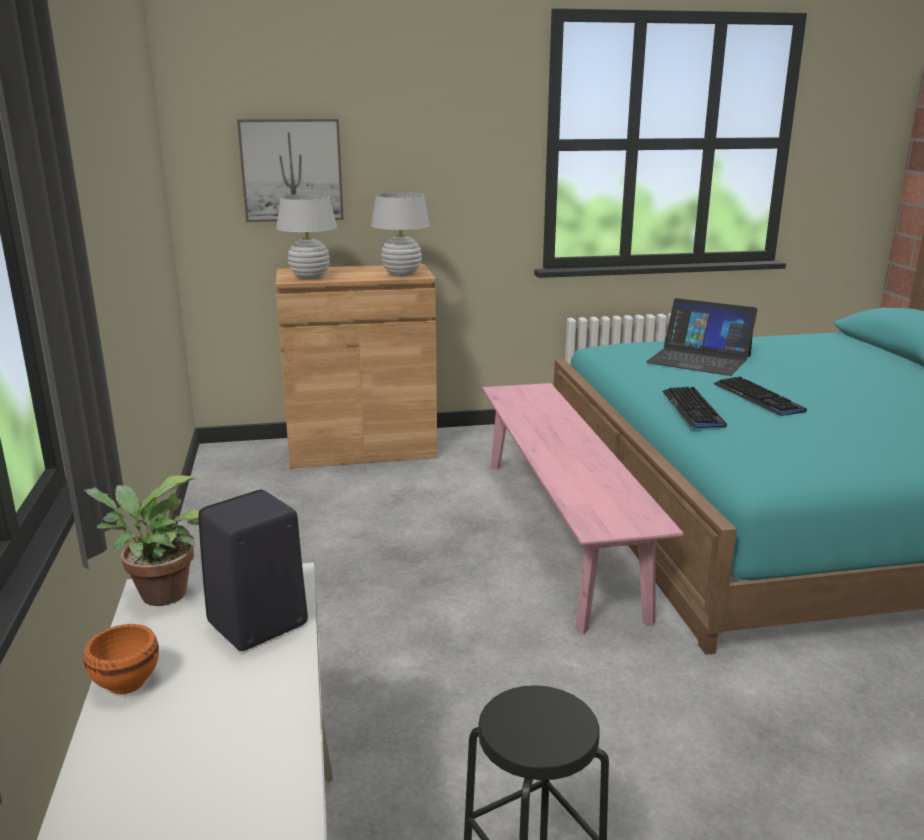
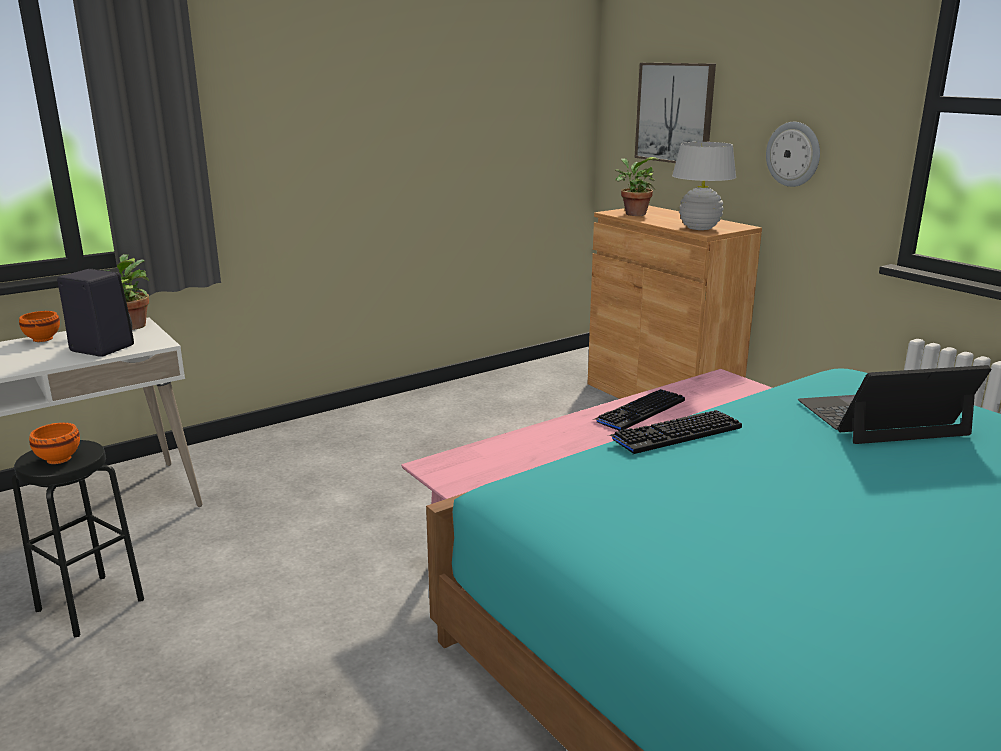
camera: 65 degrees right, 0 degrees up
white table lamp [276,194,337,279] -> potted plant [615,157,658,216]
laptop [646,298,757,376] -> laptop turned 75 degrees clockwise [798,365,991,444]
keyboard [714,376,807,416] -> keyboard moved to [592,389,685,431]
none -> orange bowl [29,423,80,464]
none -> wall clock [766,122,820,187]

